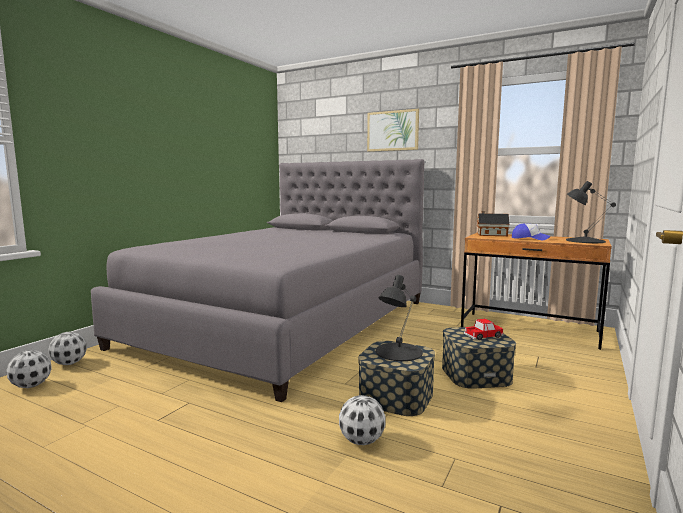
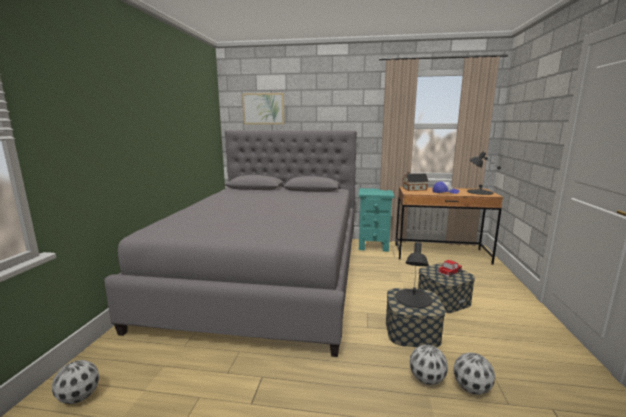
camera: 20 degrees left, 5 degrees up
football [48,332,87,365] -> football moved to [453,352,495,395]
picture [367,109,419,152] -> picture moved to [242,93,285,124]
none -> turquoise nightstand [359,188,394,252]

